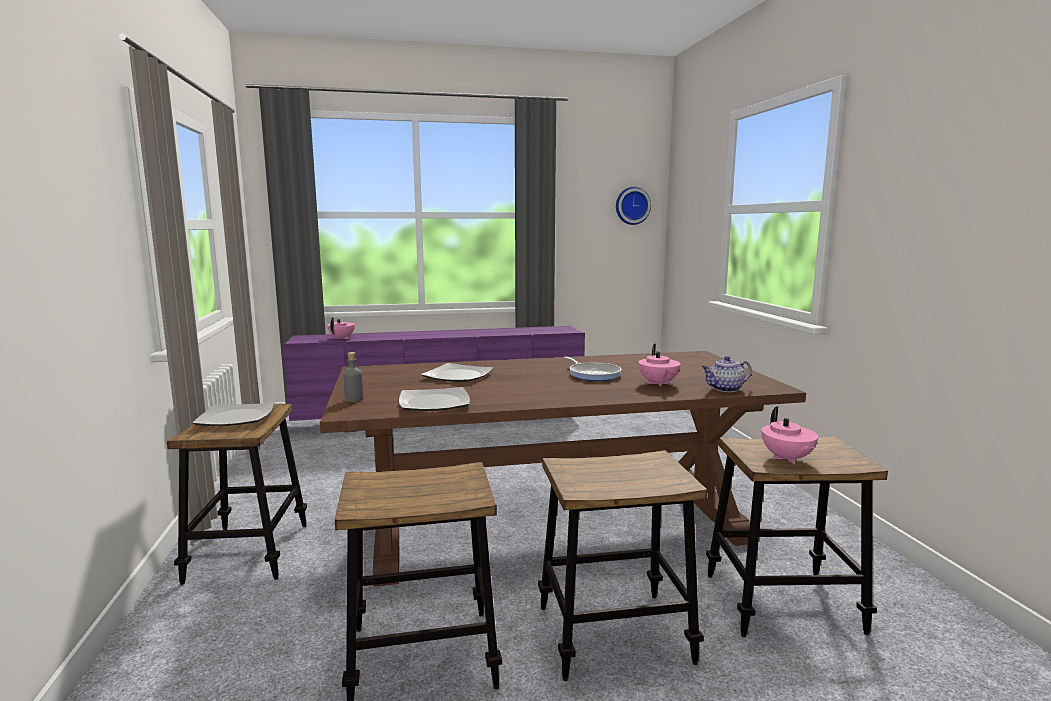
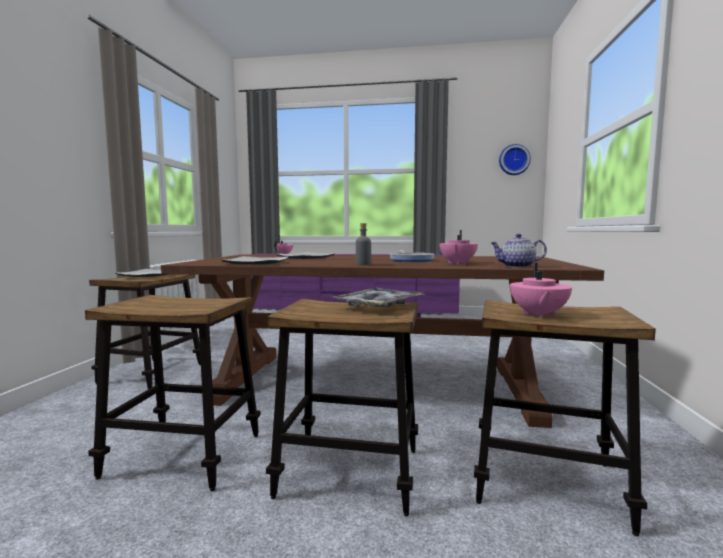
camera: 20 degrees right, 5 degrees down
grey bottle [343,352,364,402] -> grey bottle moved to [356,223,371,265]
none -> tray [333,288,425,307]

